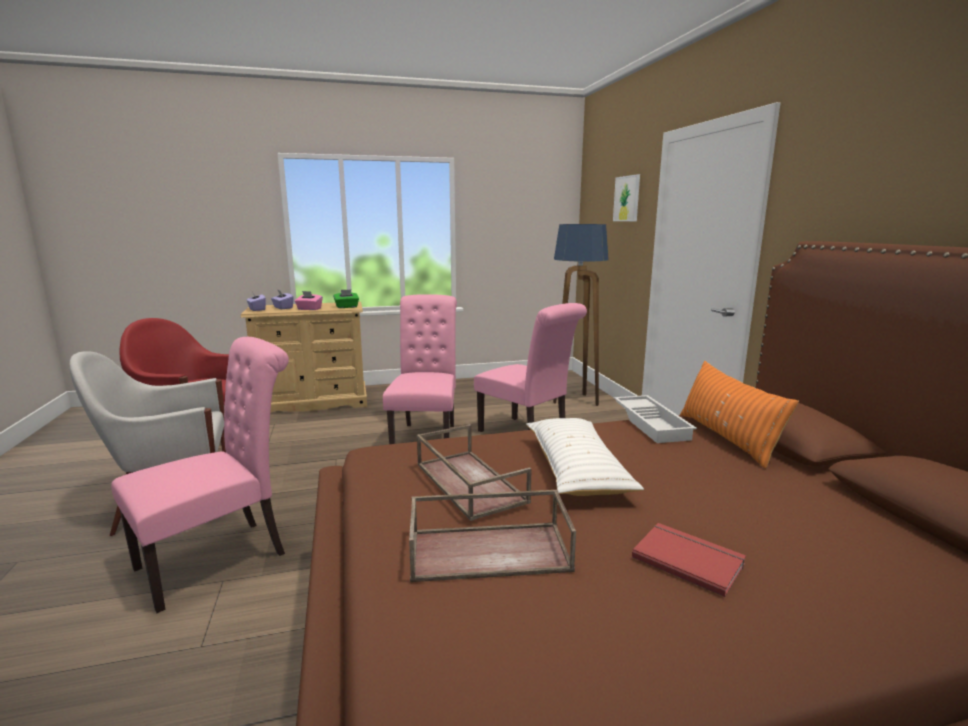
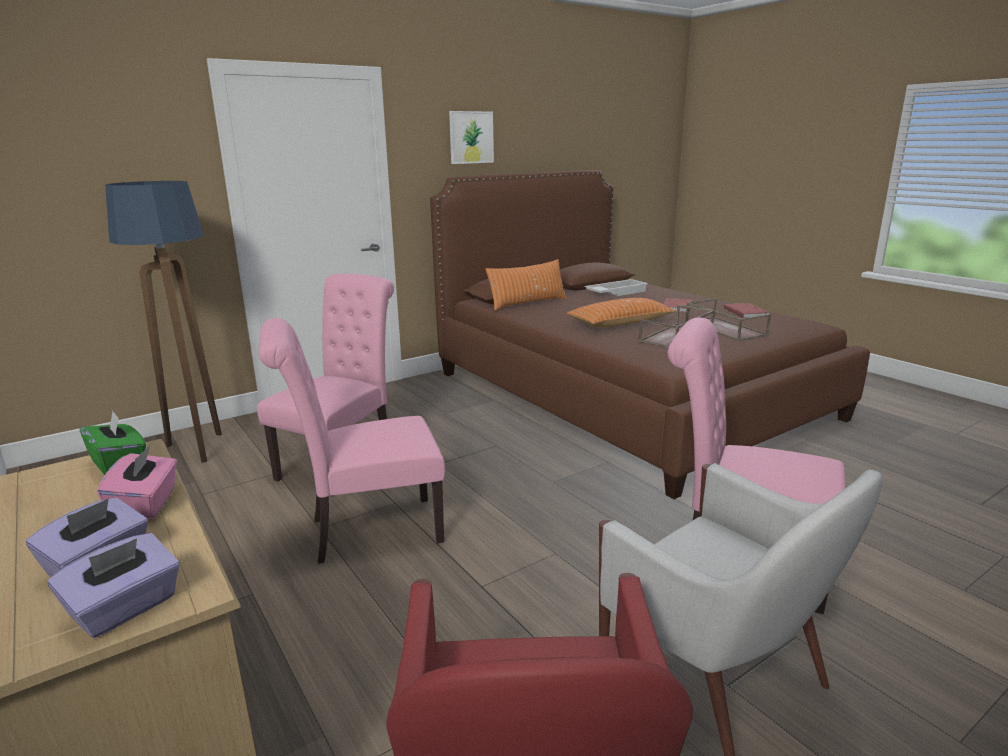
camera: 110 degrees left, 5 degrees up
white pillow [526,418,644,496] -> orange pillow [566,298,675,327]
picture [613,174,640,221] -> picture moved to [449,111,494,164]
white tray [614,395,697,443] -> white tray moved to [585,279,648,296]
none -> red book [724,303,770,318]

